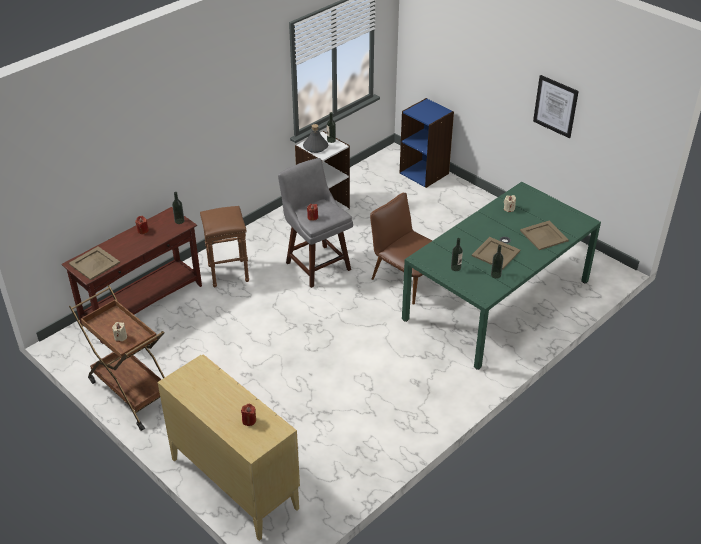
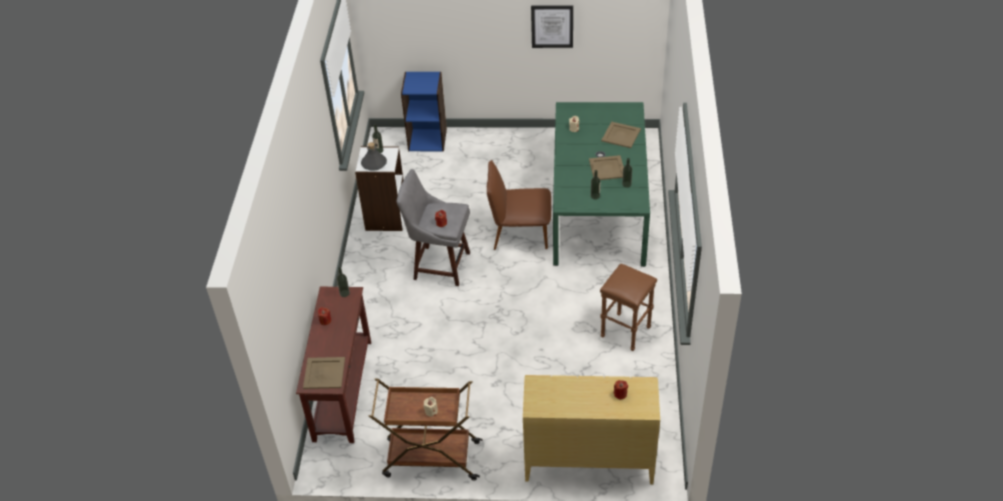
camera: 40 degrees left, 5 degrees up
brown stool [200,206,249,287] -> brown stool moved to [600,264,657,351]

